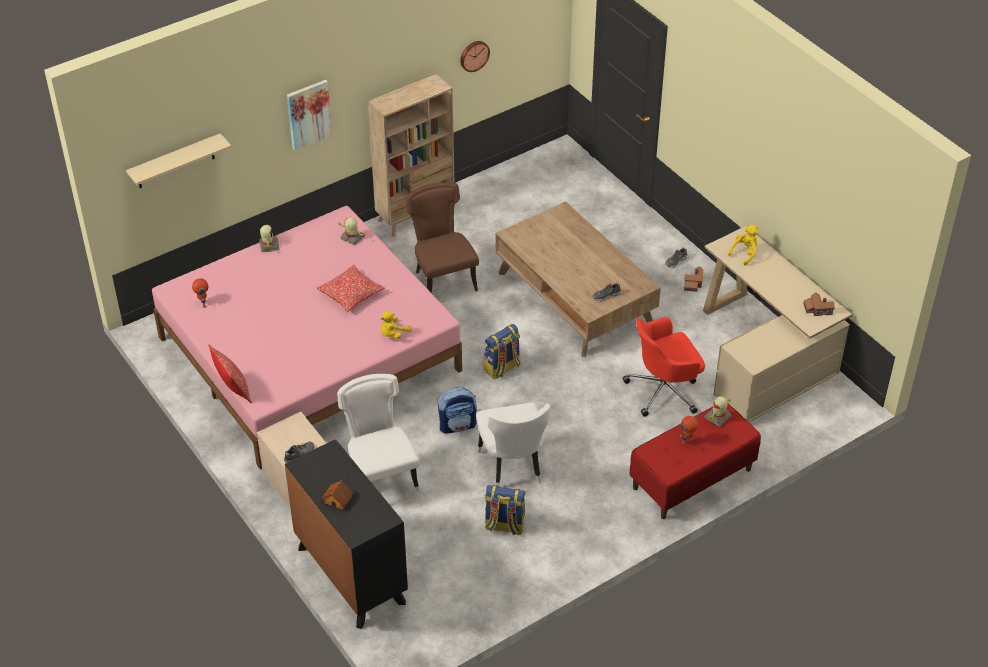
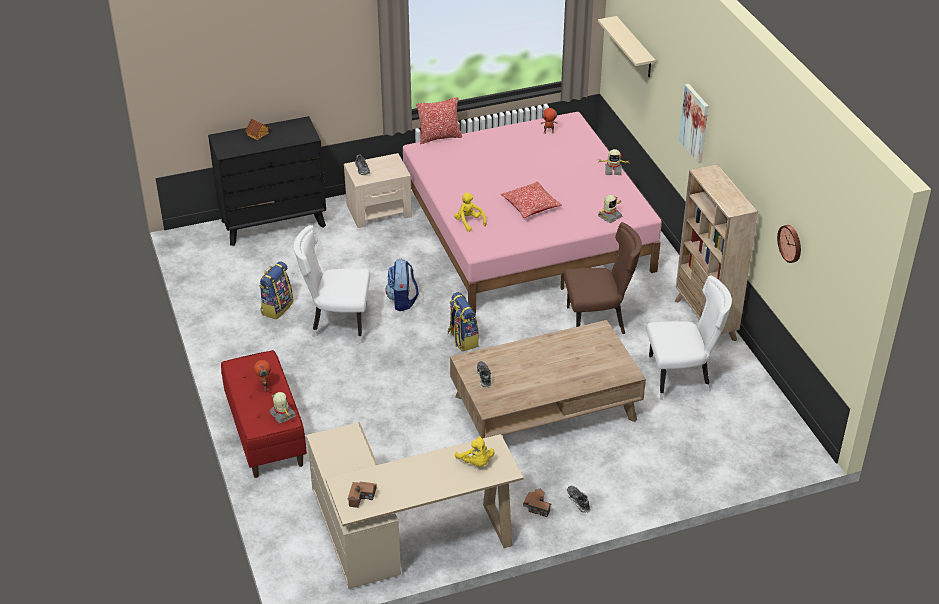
camera: 105 degrees right, 5 degrees down
white chair [337,374,420,492] -> white chair moved to [647,275,732,400]
red office chair [623,317,705,417] -> none

